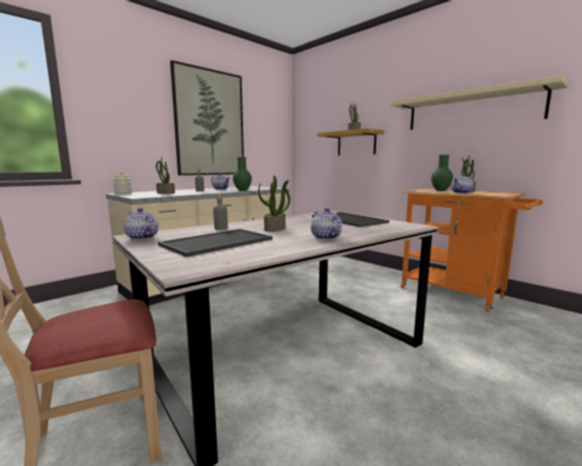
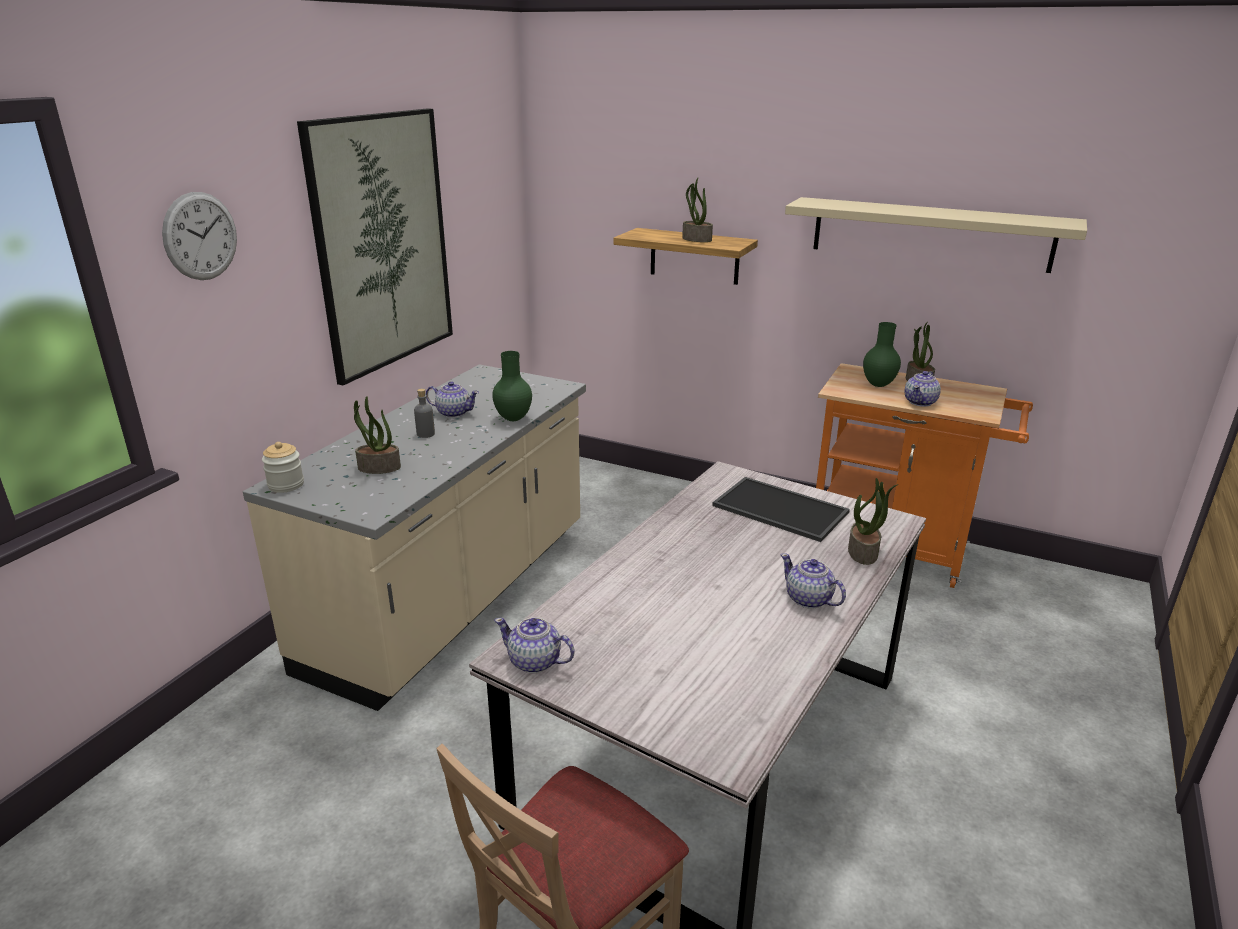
camera: 20 degrees left, 15 degrees up
tray [158,229,273,257] -> none
grey bottle [213,193,228,230] -> none
potted plant [258,175,290,232] -> potted plant moved to [848,478,899,565]
none -> wall clock [162,192,237,280]

